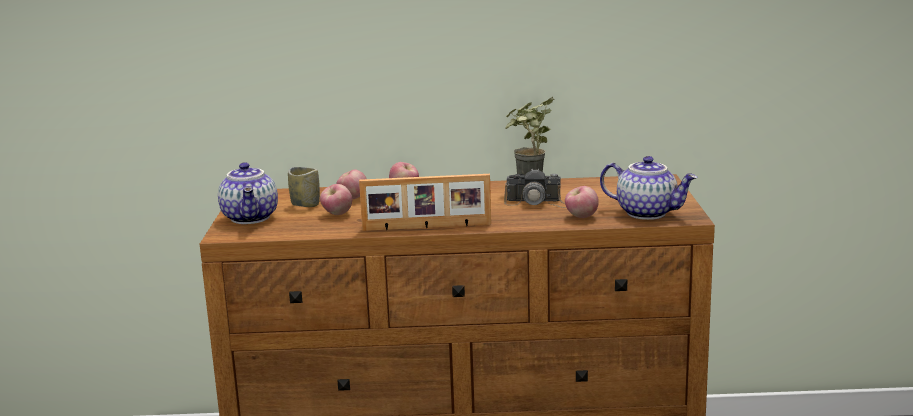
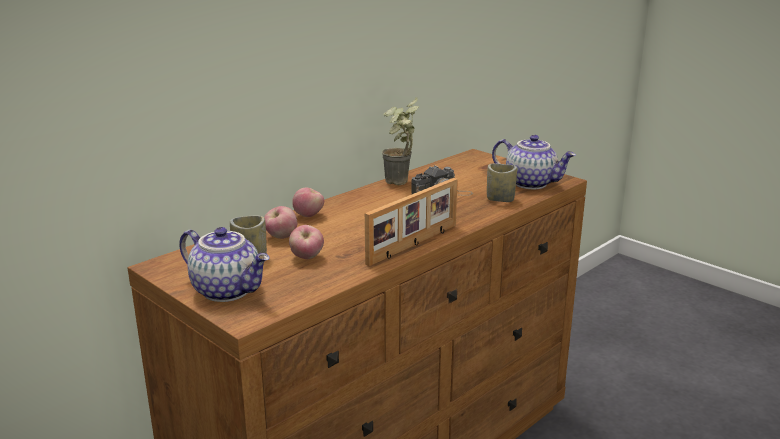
camera: 45 degrees left, 5 degrees up
apple [565,186,599,218] -> cup [487,164,517,202]
teapot [600,156,698,220] -> teapot turned 45 degrees clockwise [492,135,576,189]

